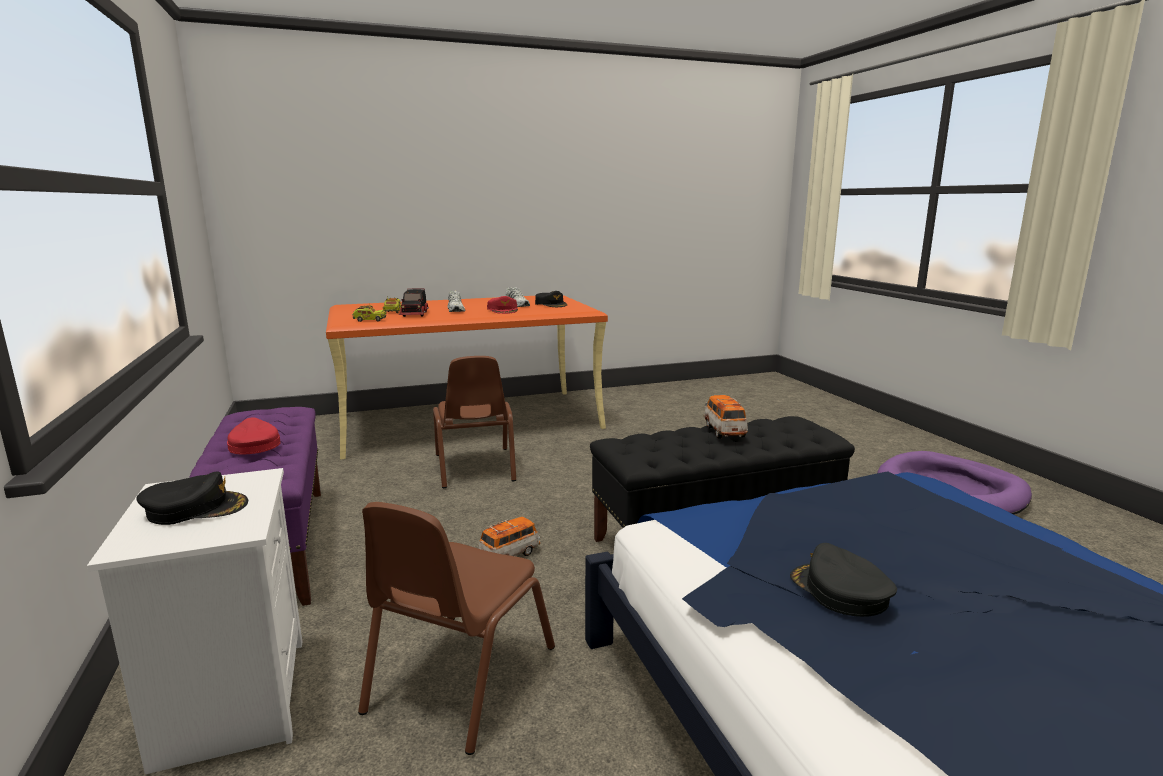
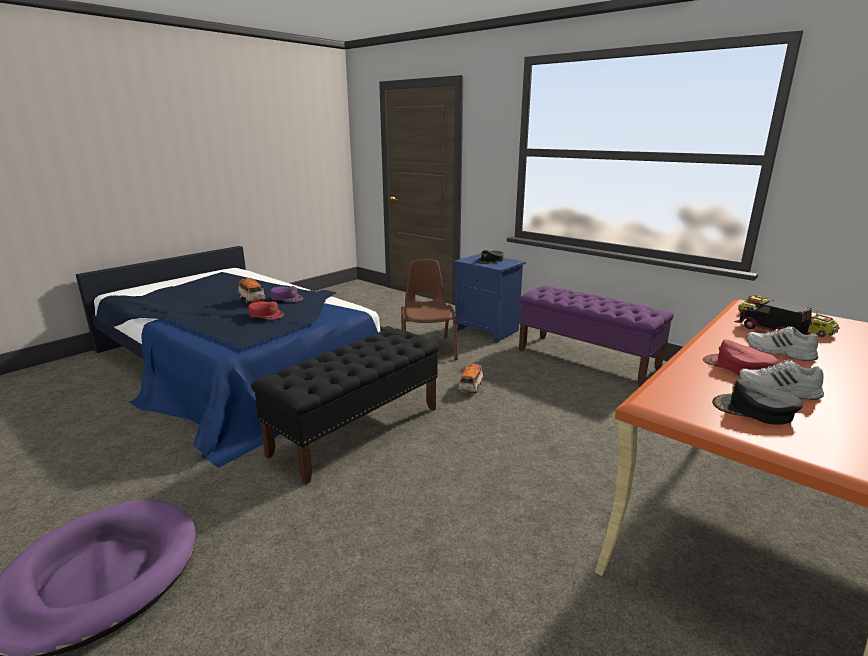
camera: 150 degrees right, 5 degrees up
white nightstand [87,468,302,774] -> blue nightstand [454,253,526,343]
red cap [227,417,280,454] -> red cap moved to [248,301,284,320]
brown chair [433,356,516,488] -> none
toy car [704,395,748,439] -> toy car moved to [238,278,265,304]
black cap [790,543,897,617] -> purple cap [270,286,303,302]

